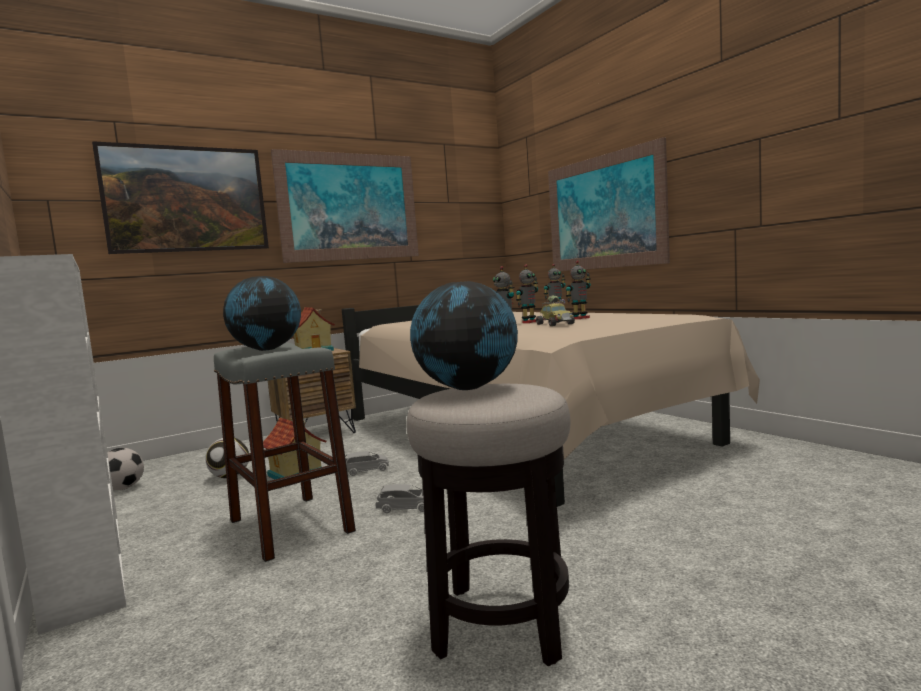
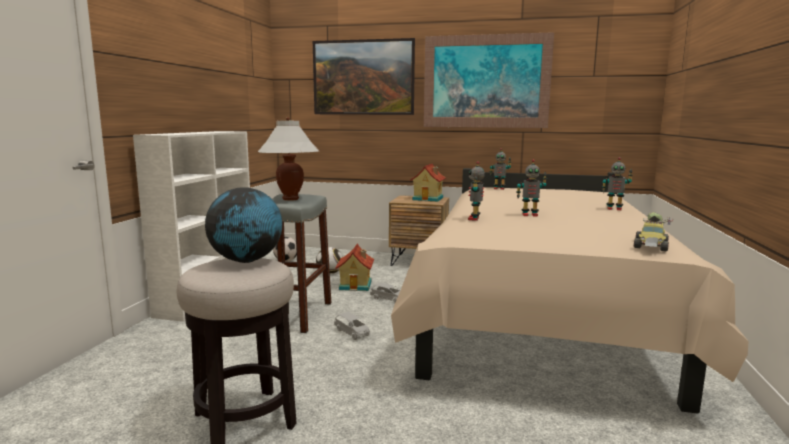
camera: 45 degrees right, 5 degrees up
globe [223,276,301,351] -> white table lamp [258,117,319,201]
toy car [536,296,575,326] -> toy car moved to [634,212,673,251]
picture [548,137,670,271] -> none
toy robot [566,260,591,319] -> toy robot moved to [489,148,511,190]

